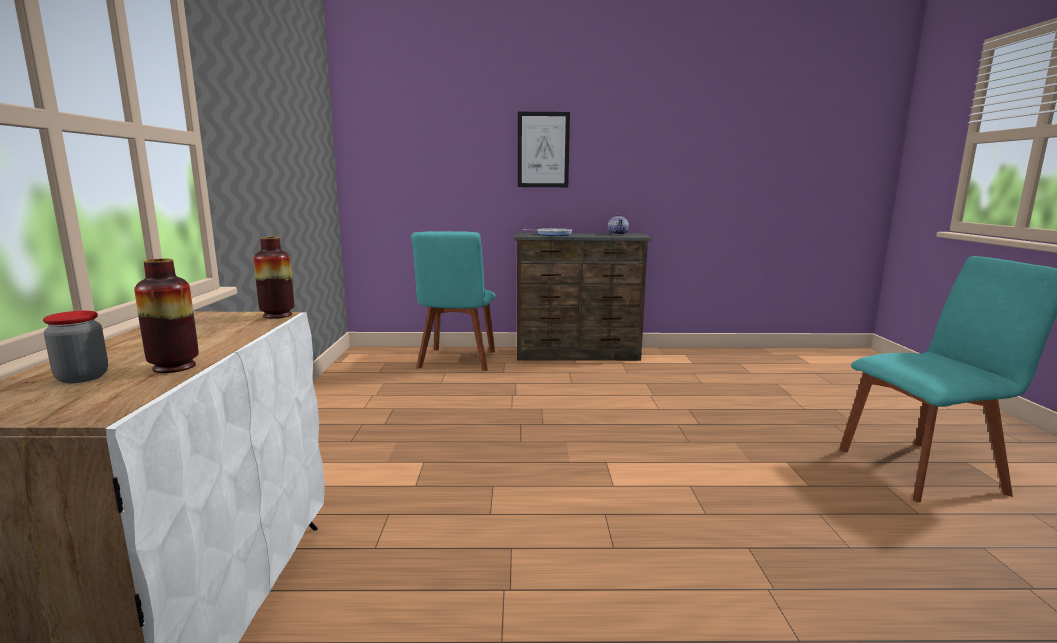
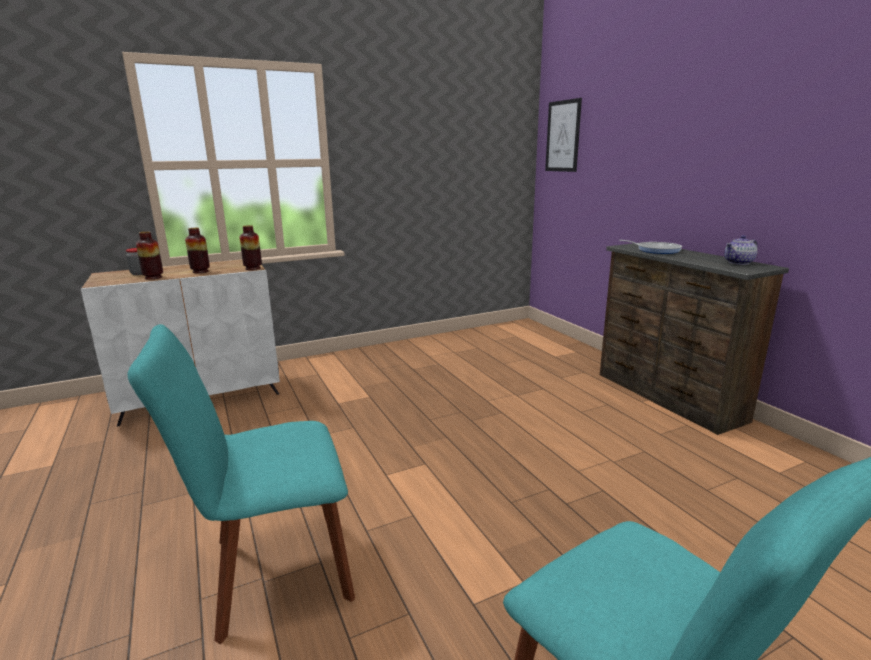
camera: 65 degrees right, 5 degrees up
turquoise chair [411,231,496,371] -> turquoise chair moved to [128,324,355,644]
picture [518,112,570,187] -> picture moved to [545,98,582,172]
none -> vase [185,228,210,273]

